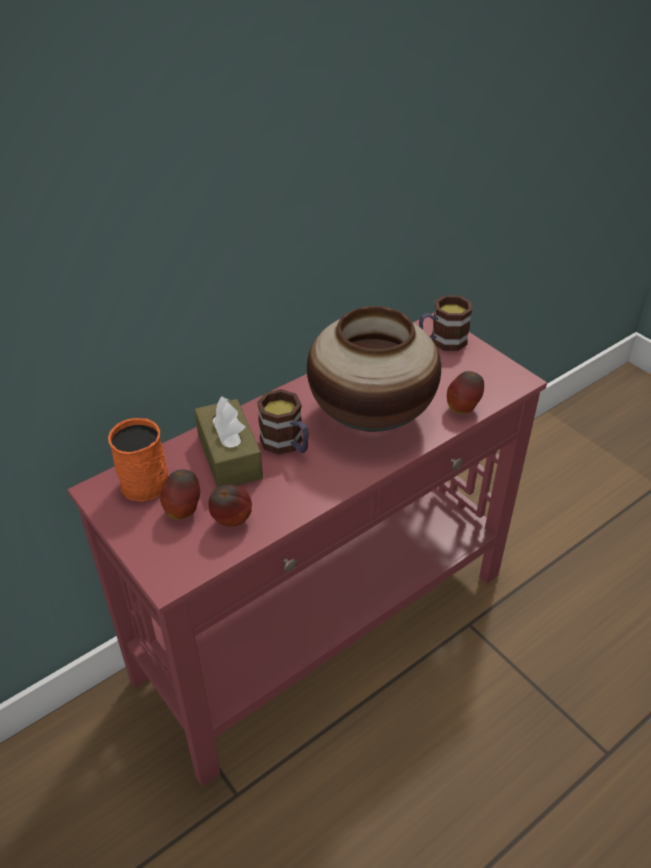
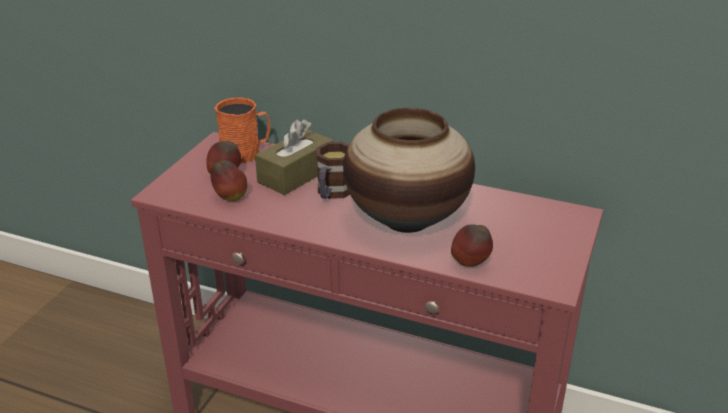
camera: 60 degrees right, 10 degrees down
mug [419,295,472,351] -> none

